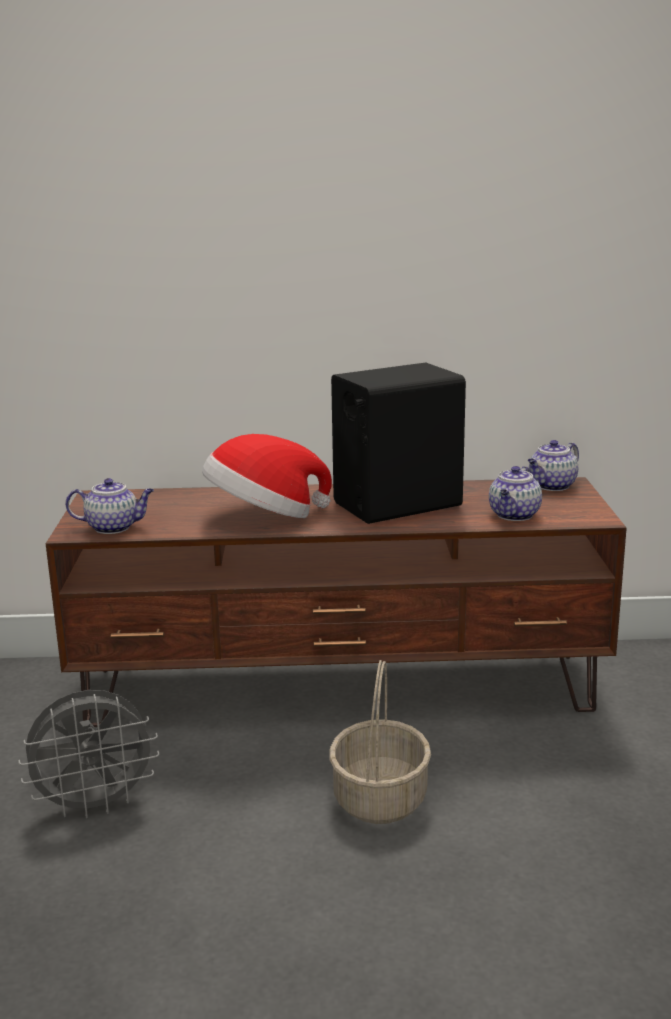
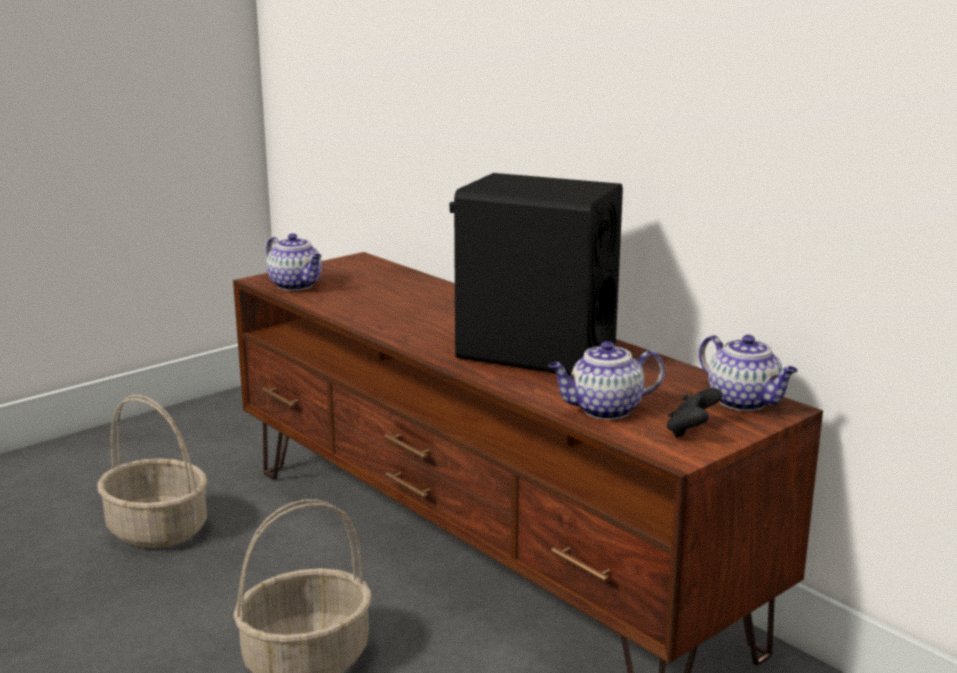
camera: 50 degrees right, 0 degrees up
grey fan [18,690,159,819] -> basket [98,395,208,548]
hat [202,434,332,518] -> none
teapot [528,440,579,491] -> teapot turned 135 degrees counterclockwise [699,335,798,411]
none -> black game controller [667,388,722,438]

